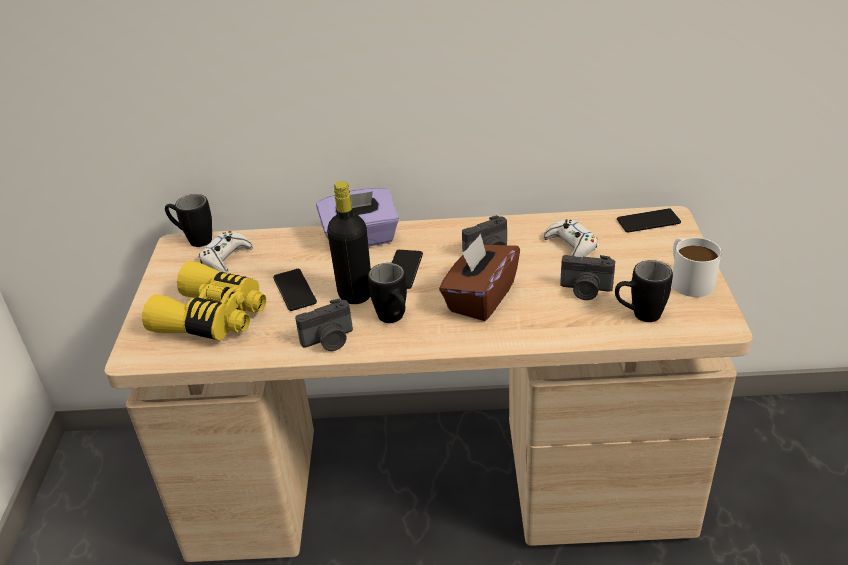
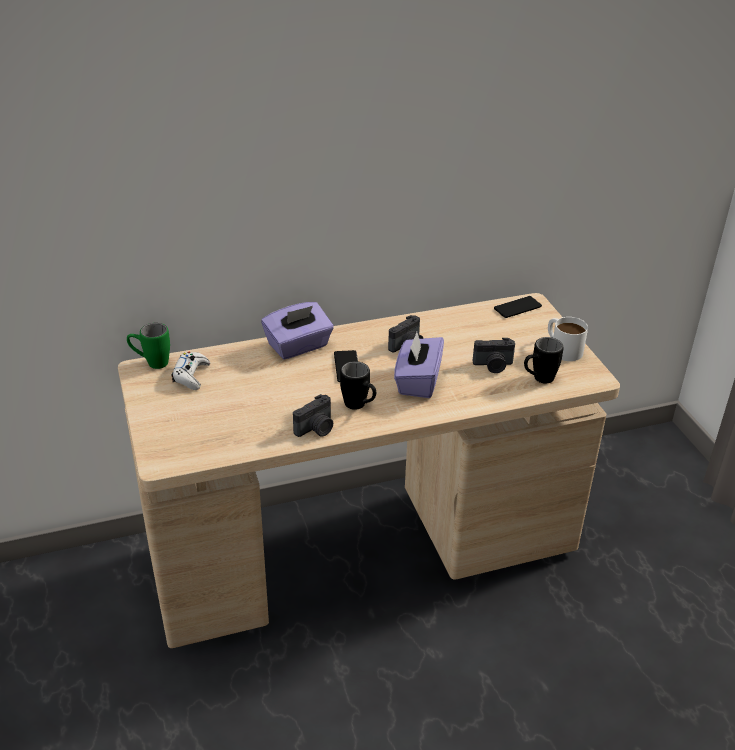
camera: 20 degrees left, 0 degrees up
yellow binoculars [142,261,266,340] -> none
black mug [165,194,212,247] -> green mug [127,323,170,369]
phone [273,269,317,311] -> none
black bottle [327,181,371,304] -> none
brown tissue box [439,234,520,321] -> purple tissue box [394,332,444,398]
white game controller [543,219,598,257] -> none

